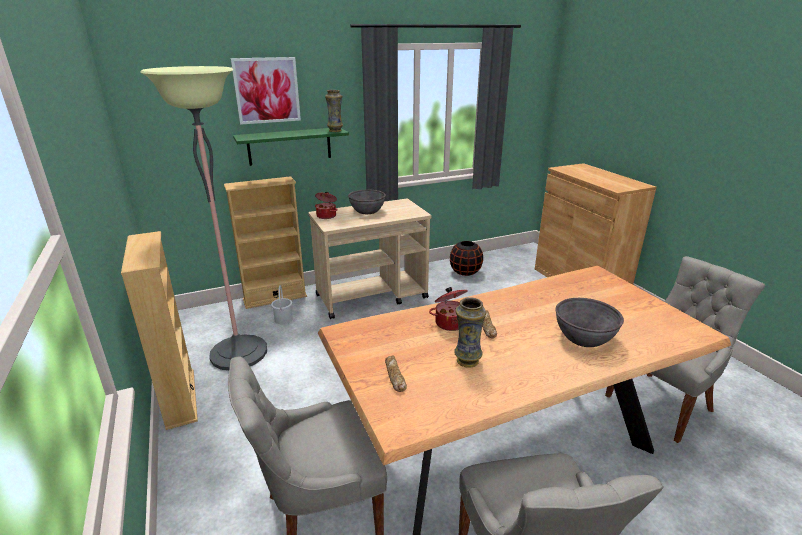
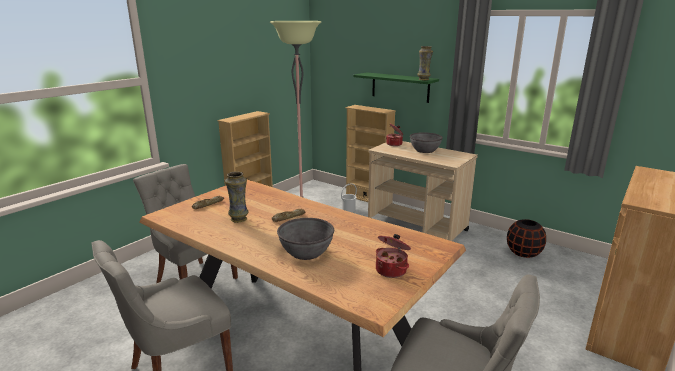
camera: 60 degrees right, 5 degrees down
picture [231,57,301,125] -> none
cooking pot [429,287,468,331] -> cooking pot moved to [376,234,411,278]

